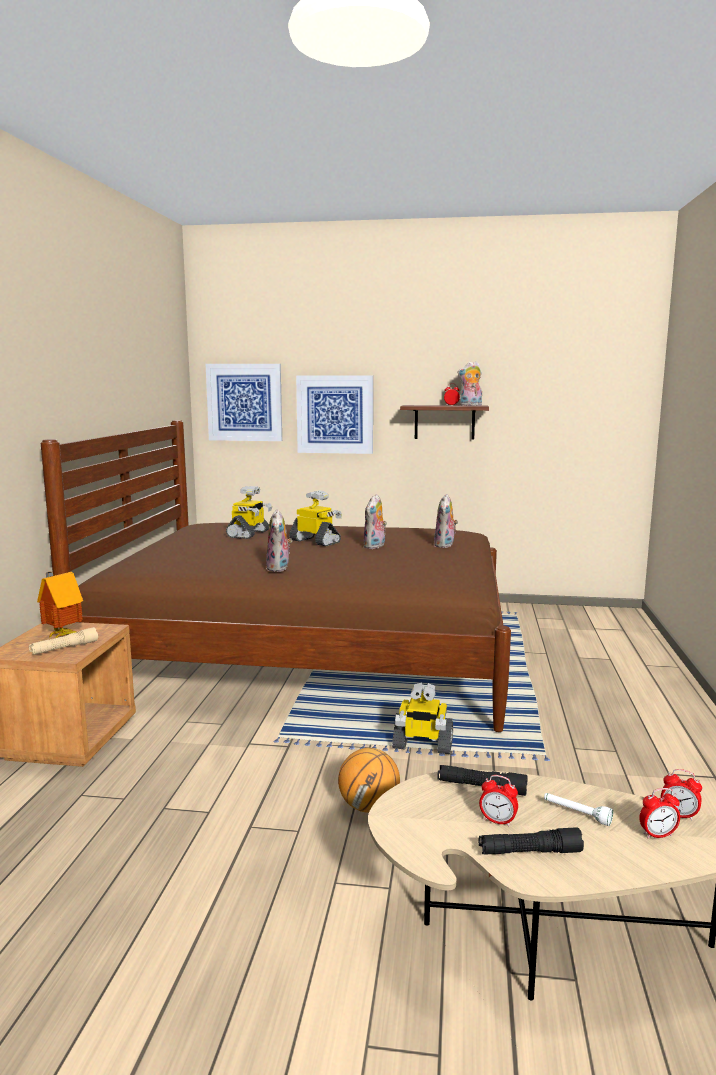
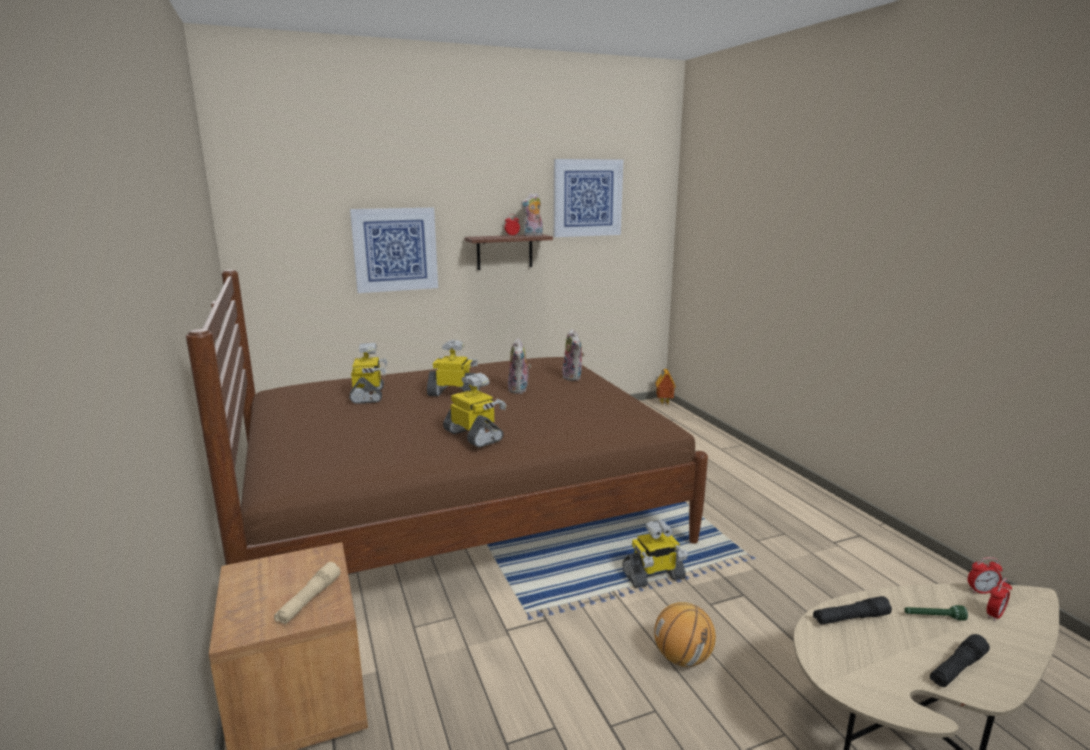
camera: 30 degrees left, 5 degrees up
toy house [37,571,83,638] -> toy house moved to [656,369,676,405]
picture [206,364,282,441] -> picture moved to [554,159,623,237]
plush toy [266,510,292,572] -> toy robot [443,373,507,447]
alarm clock [479,775,518,826] -> none
white flashlight [544,793,613,826] -> green flashlight [905,605,968,621]

